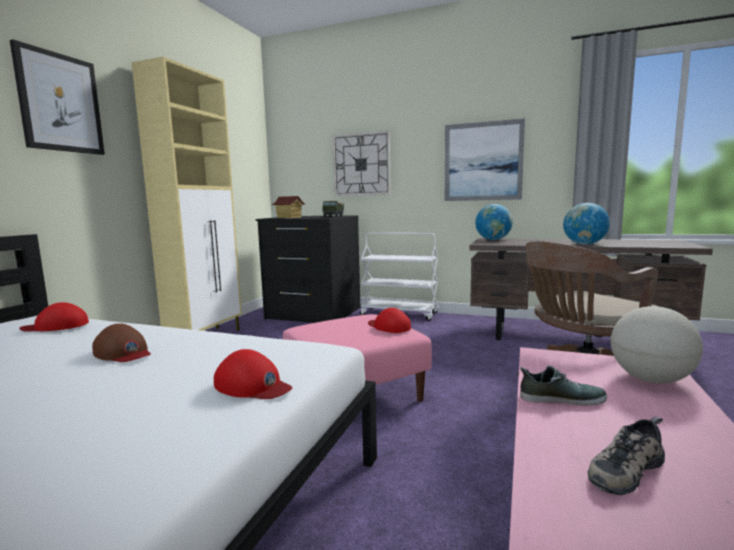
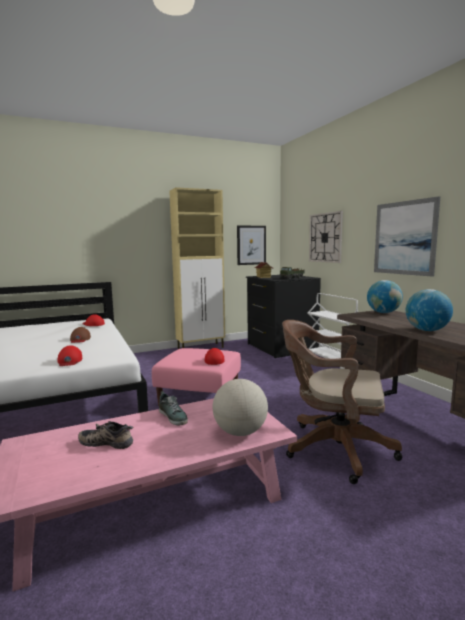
camera: 45 degrees right, 0 degrees up
picture [10,39,105,155] -> picture moved to [237,226,266,265]

